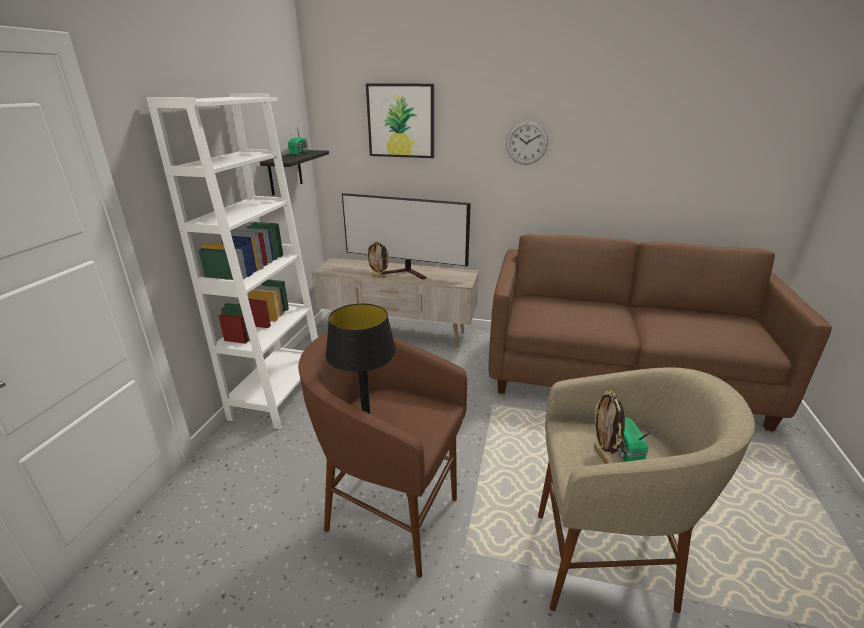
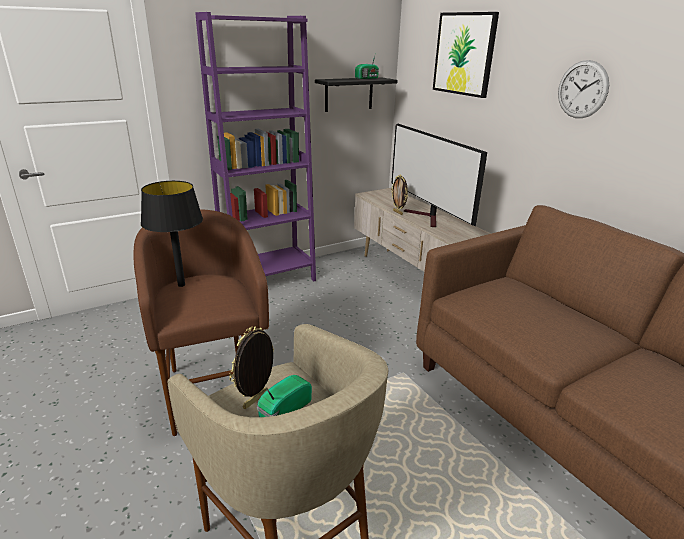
camera: 45 degrees right, 0 degrees up
white bookcase [146,93,318,429] -> purple bookcase [195,12,316,281]

